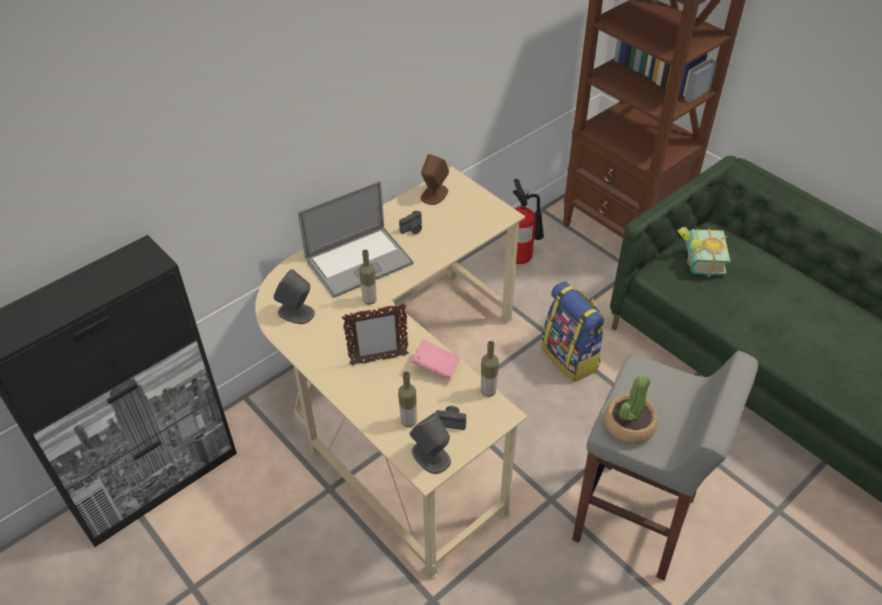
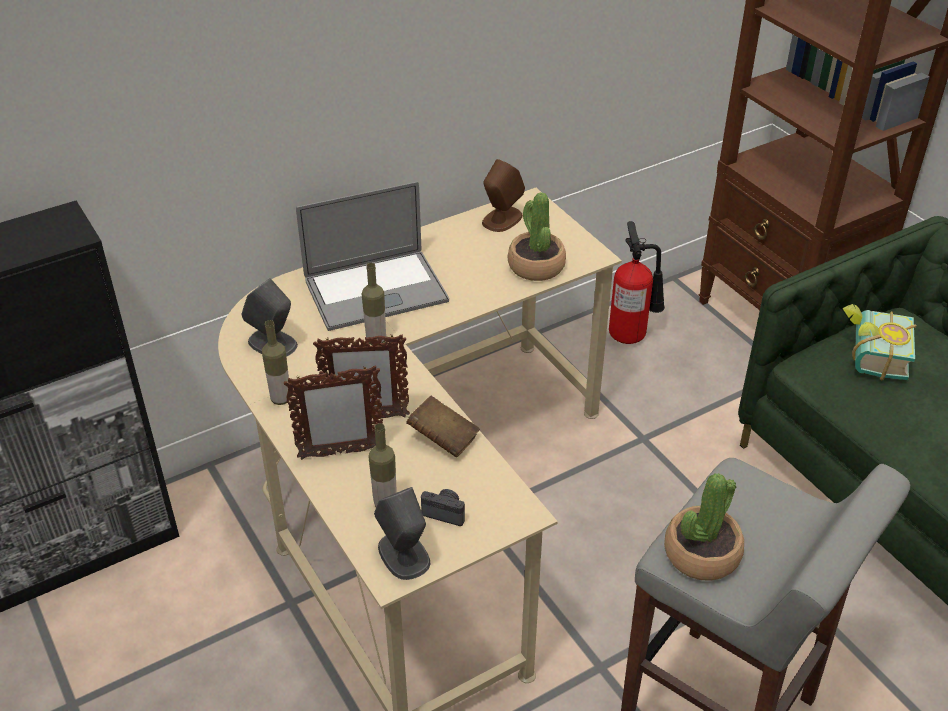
camera: 10 degrees right, 5 degrees down
camera [399,211,422,234] -> none
pink book [411,339,461,381] -> brown book [406,396,480,458]
bottle [481,341,499,397] -> bottle moved to [262,320,289,405]
backpack [541,281,606,382] -> none
none -> picture frame [284,365,383,460]
none -> potted plant [508,192,566,281]

